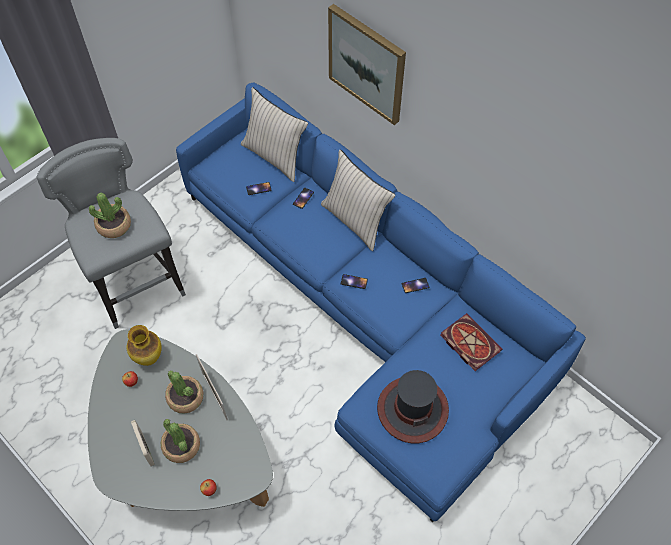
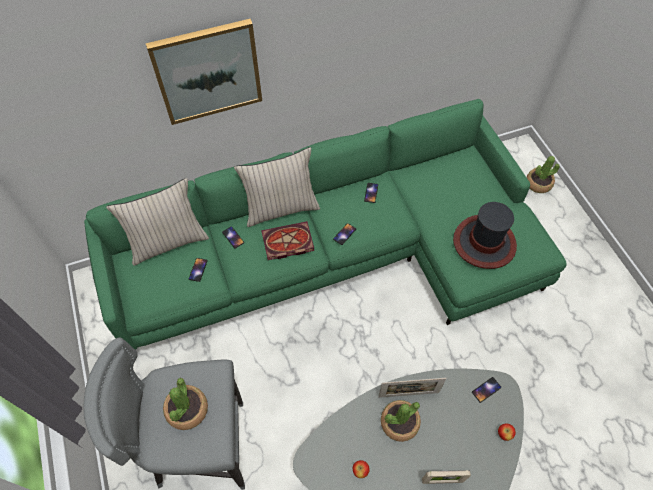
camera: 65 degrees left, 0 degrees up
vase [127,325,162,366] -> none
potted plant [161,419,200,463] -> potted plant moved to [526,156,560,193]
blue sofa [176,83,586,522] -> green sofa [84,99,567,350]
book [440,313,502,371] -> book moved to [261,221,314,260]
none -> phone [472,377,501,403]

